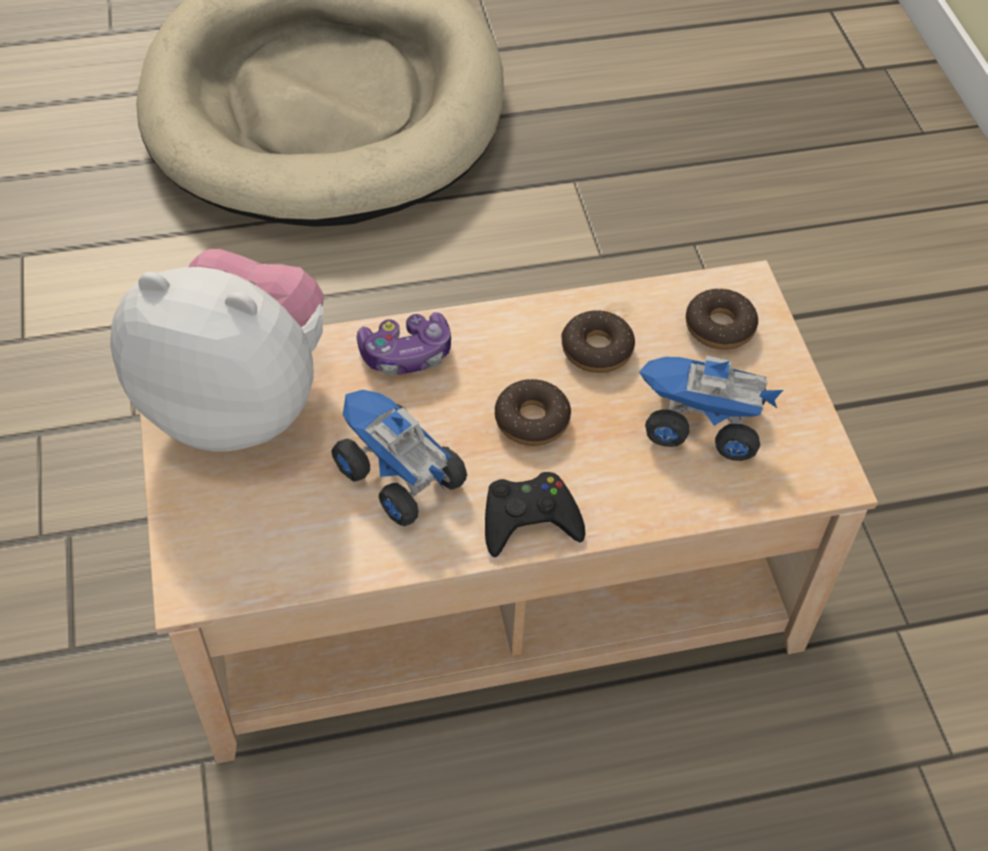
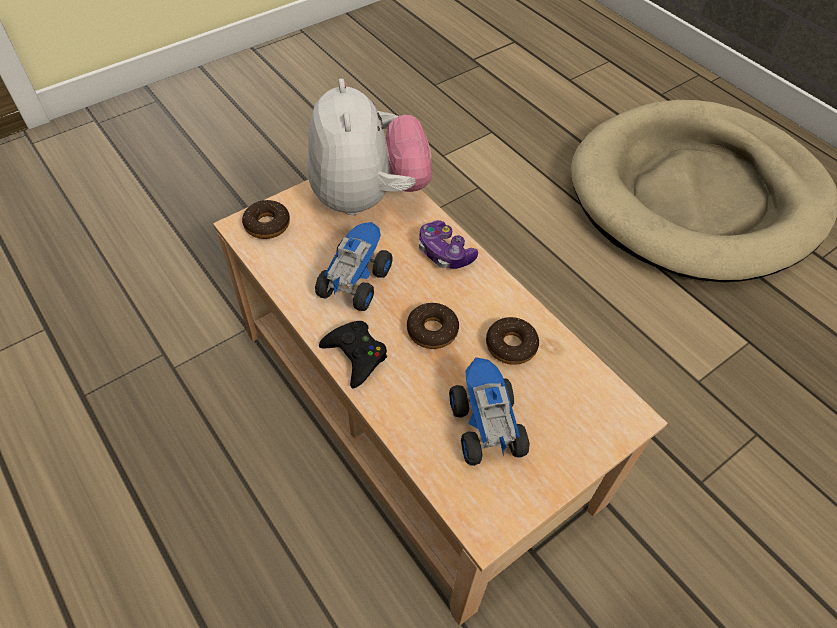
camera: 65 degrees right, 0 degrees up
donut [686,289,758,350] -> donut moved to [242,200,290,239]

